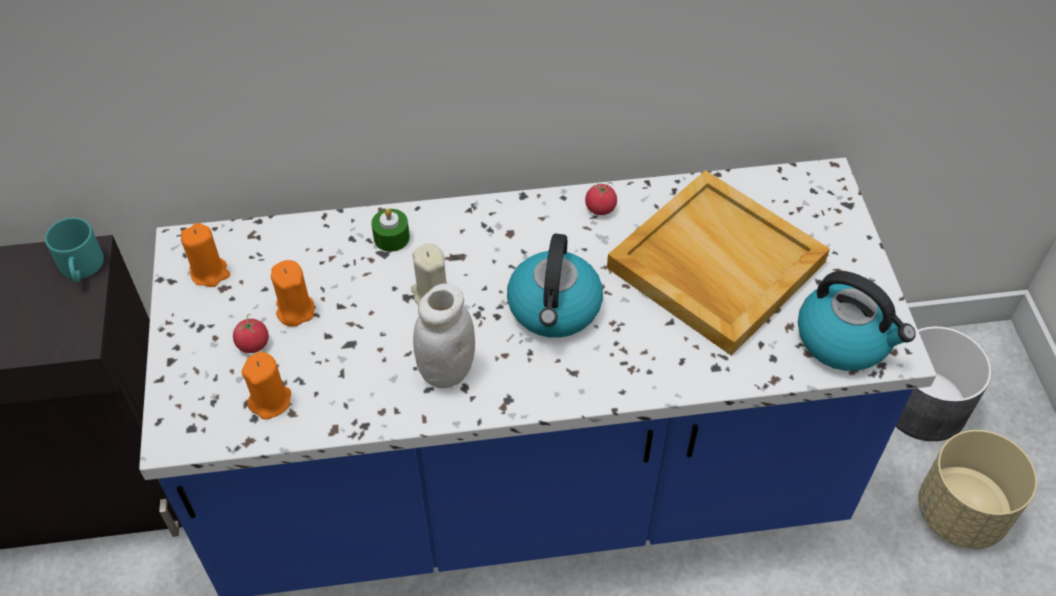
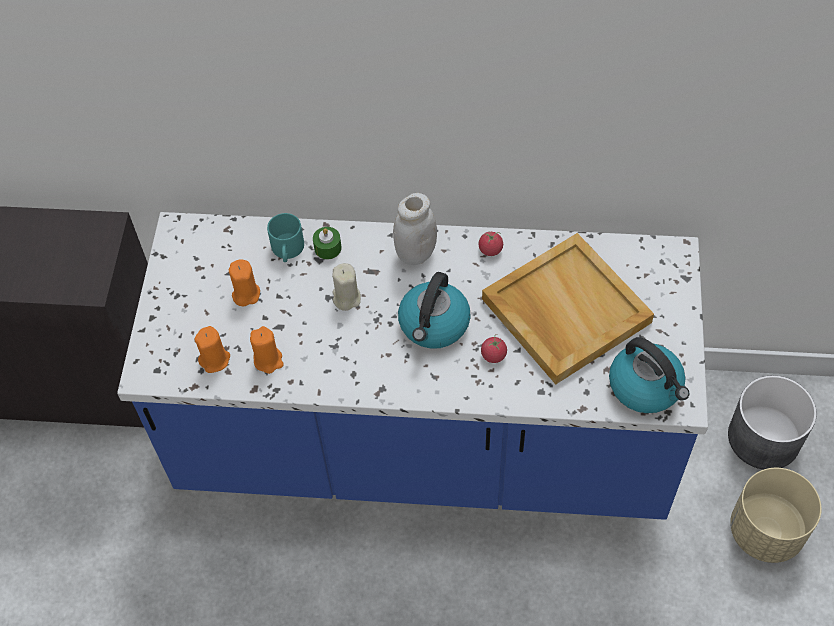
camera: 15 degrees right, 5 degrees up
turquoise mug [45,218,104,282] -> turquoise mug moved to [267,213,304,262]
orange candle [181,223,230,287] -> orange candle moved to [250,326,284,374]
tomato [233,314,269,353] -> tomato moved to [481,334,507,363]
white jar [413,284,475,388] -> white jar moved to [393,193,437,265]

